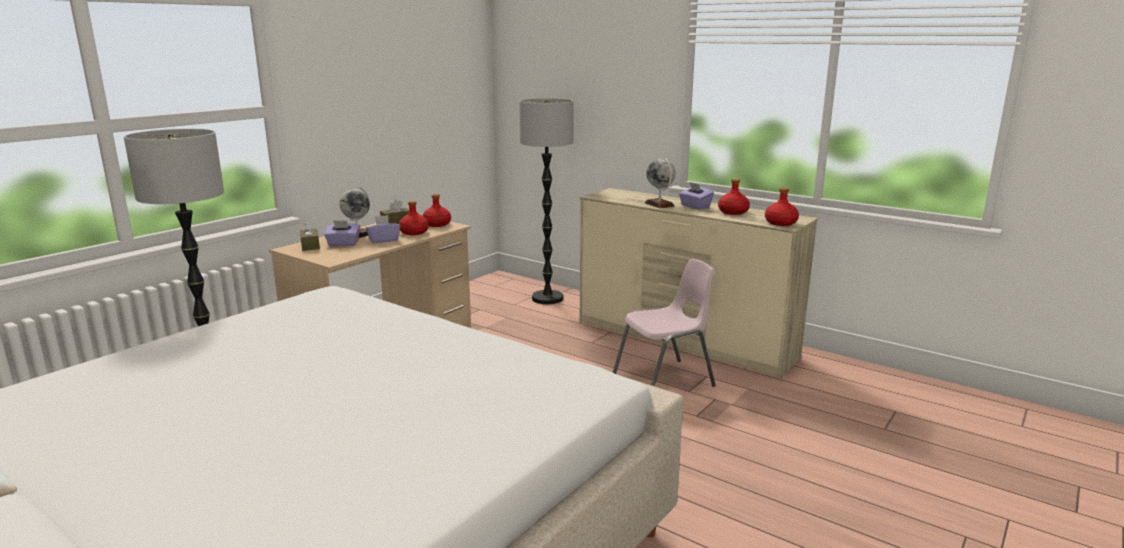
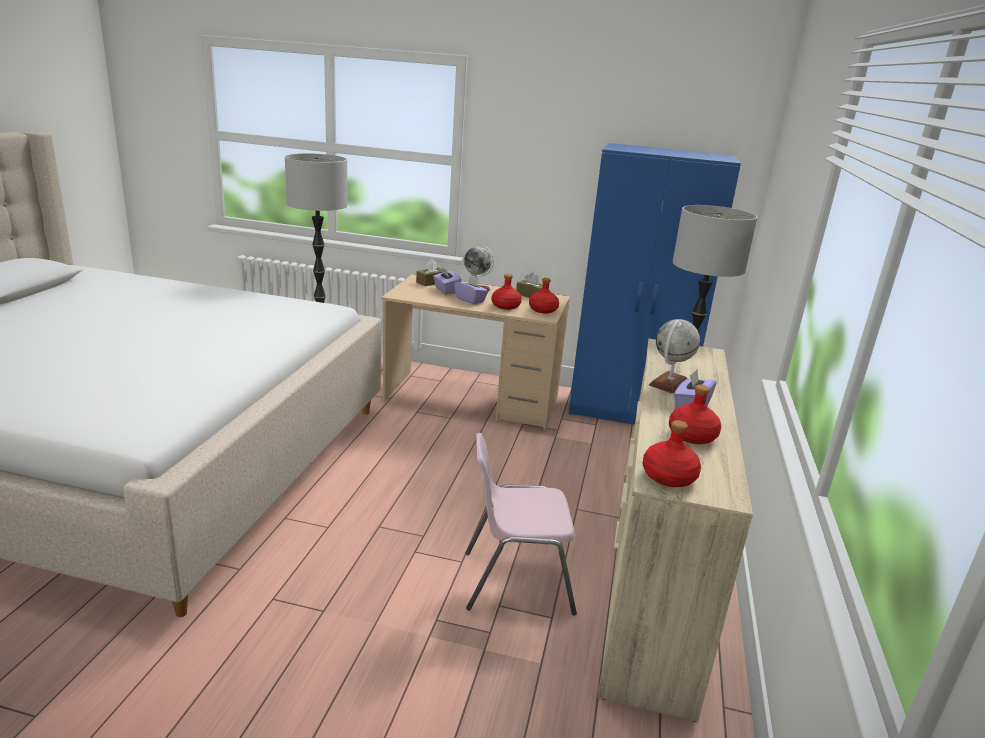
camera: 65 degrees right, 5 degrees up
pink chair [613,259,716,387] -> pink chair turned 135 degrees clockwise [466,433,577,616]
none -> blue wardrobe [568,143,741,425]

